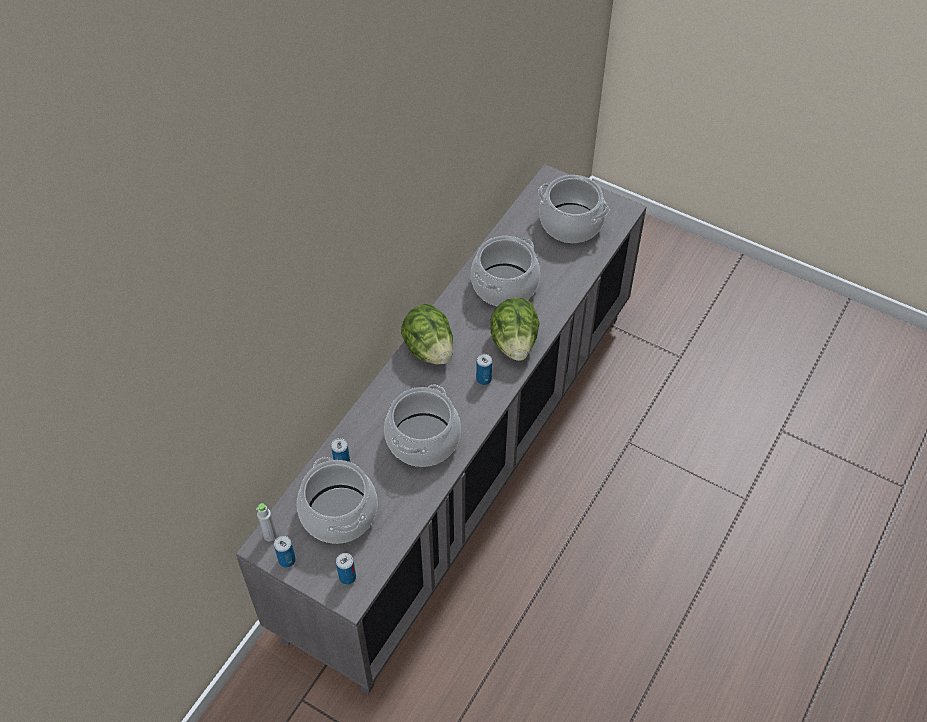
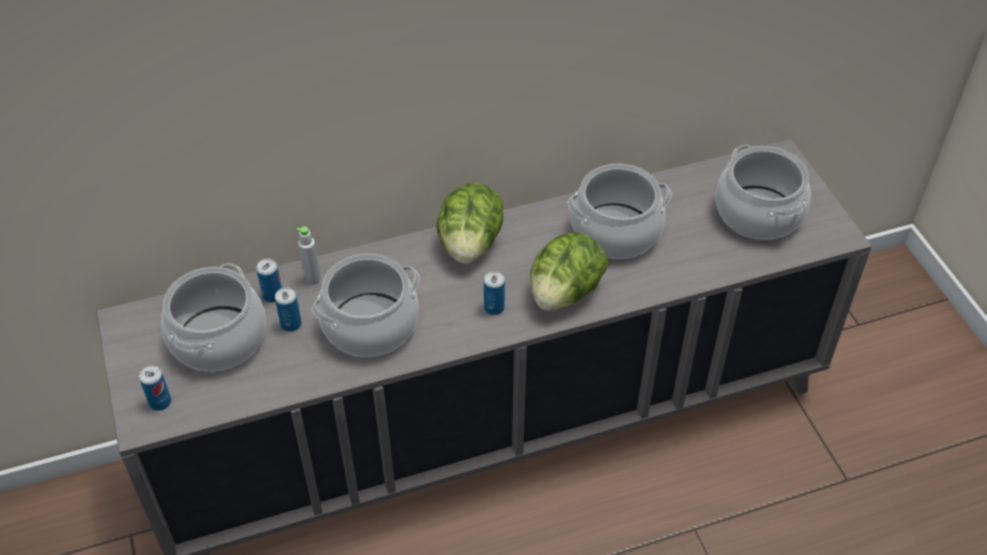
camera: 40 degrees right, 5 degrees down
grey bottle [256,503,277,542] -> grey bottle moved to [297,226,321,285]
can [274,536,296,568] -> can moved to [275,287,302,332]

